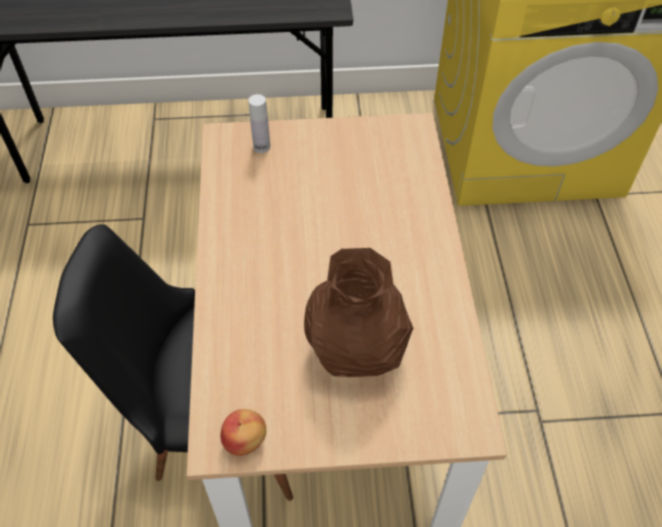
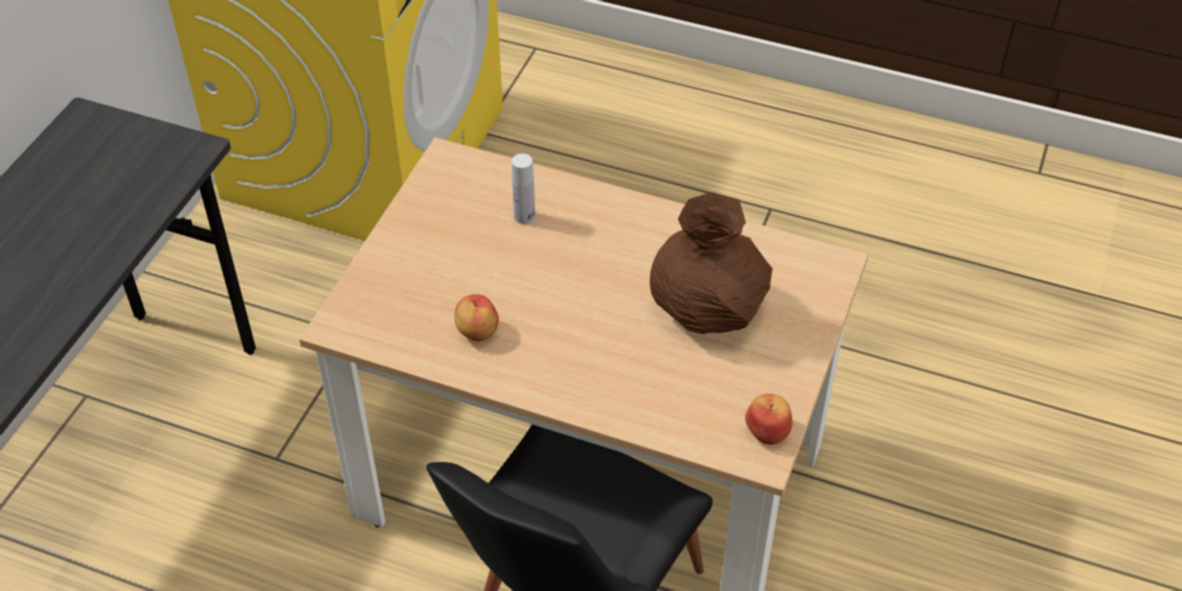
camera: 65 degrees left, 5 degrees down
white bottle [249,94,270,153] -> white bottle moved to [512,154,535,224]
none -> apple [454,294,499,341]

